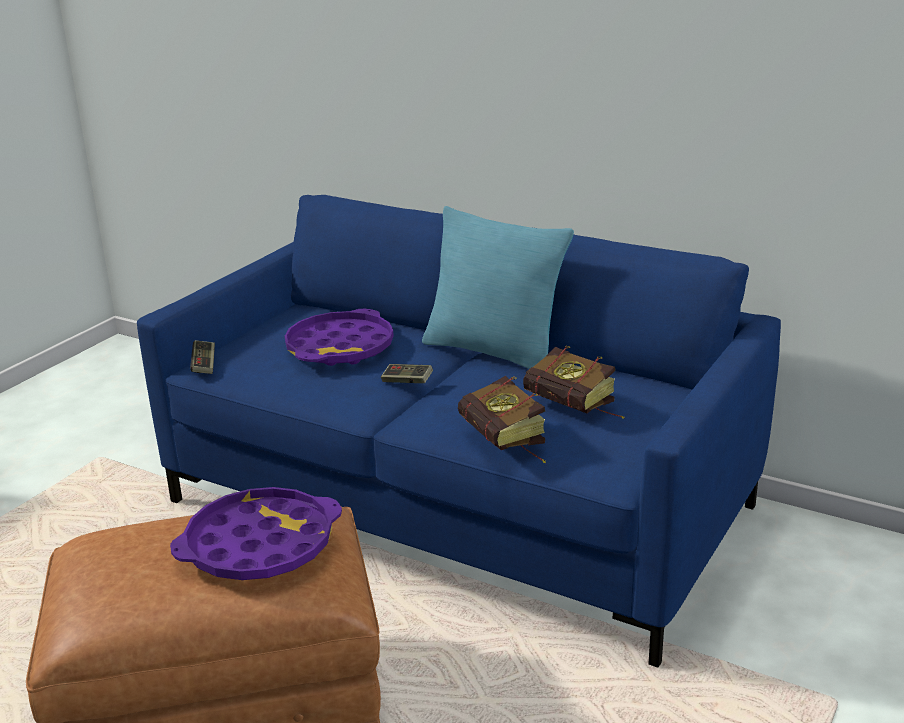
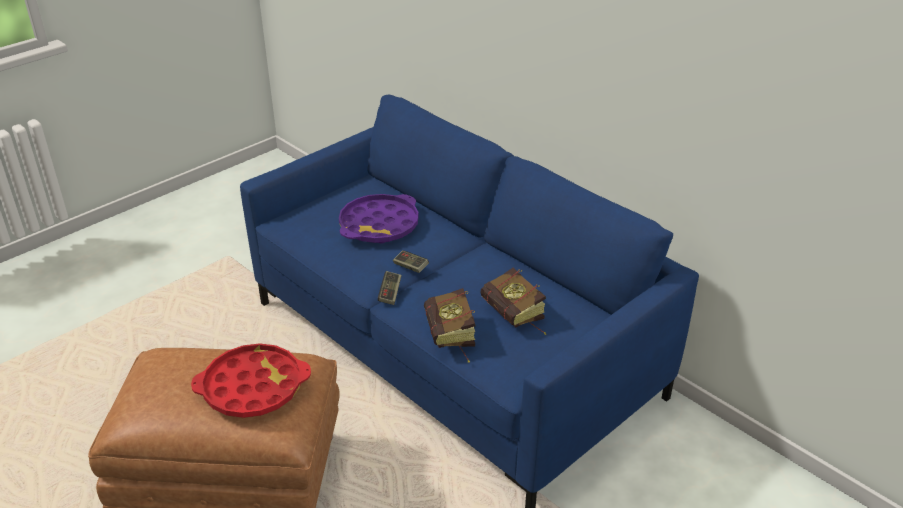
camera: 15 degrees right, 10 degrees up
purple tray [170,487,342,580] -> red tray [191,343,311,418]
game controller [190,340,215,374] -> game controller moved to [378,271,402,305]
turquoise pillow [422,206,574,369] -> none

